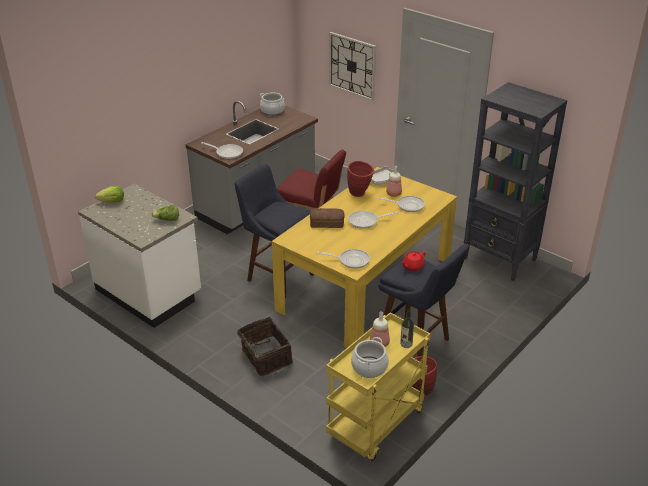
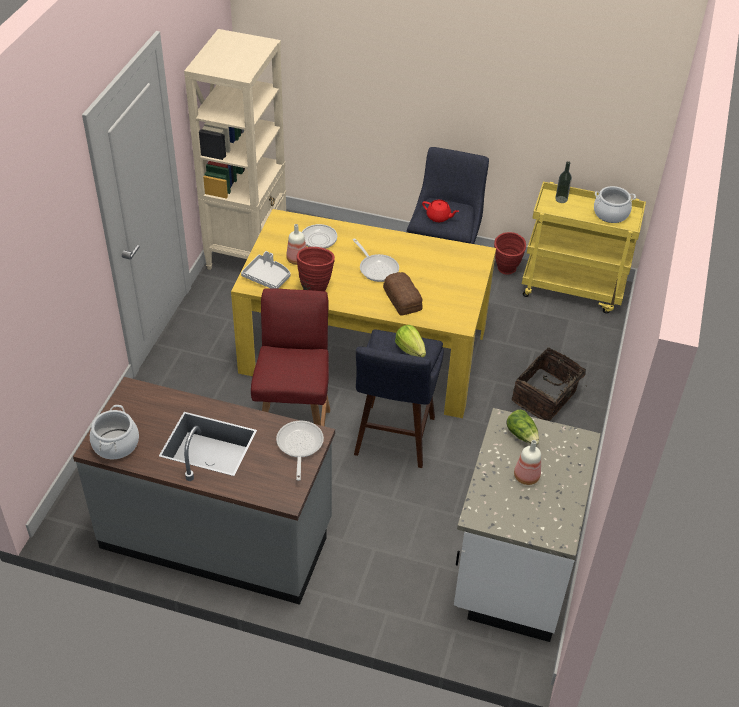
camera: 115 degrees left, 10 degrees up
lettuce [95,186,124,203] -> lettuce moved to [395,325,426,357]
frying pan [317,249,370,269] -> none
wall clock [329,32,376,101] -> none
bottle [370,311,390,347] -> bottle moved to [514,440,541,485]
black bookcase [464,82,567,281] -> beige bookcase [184,29,286,270]

